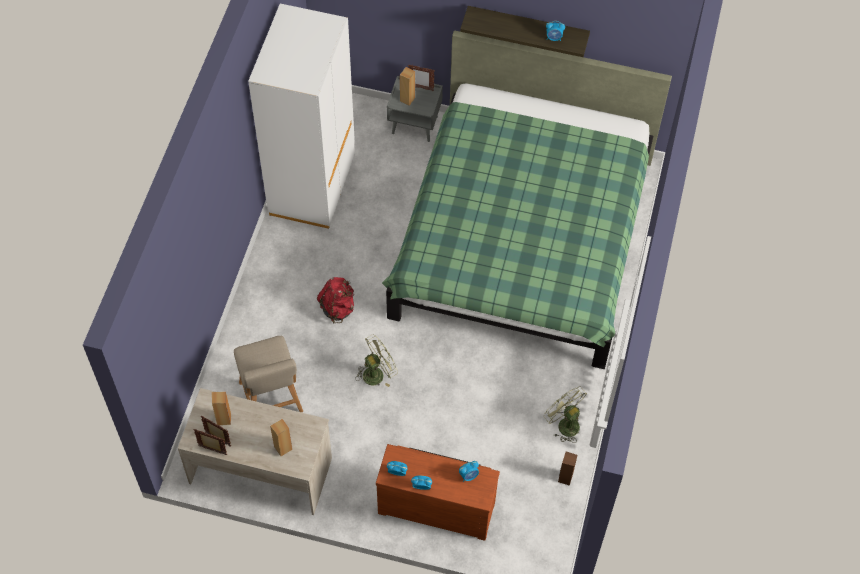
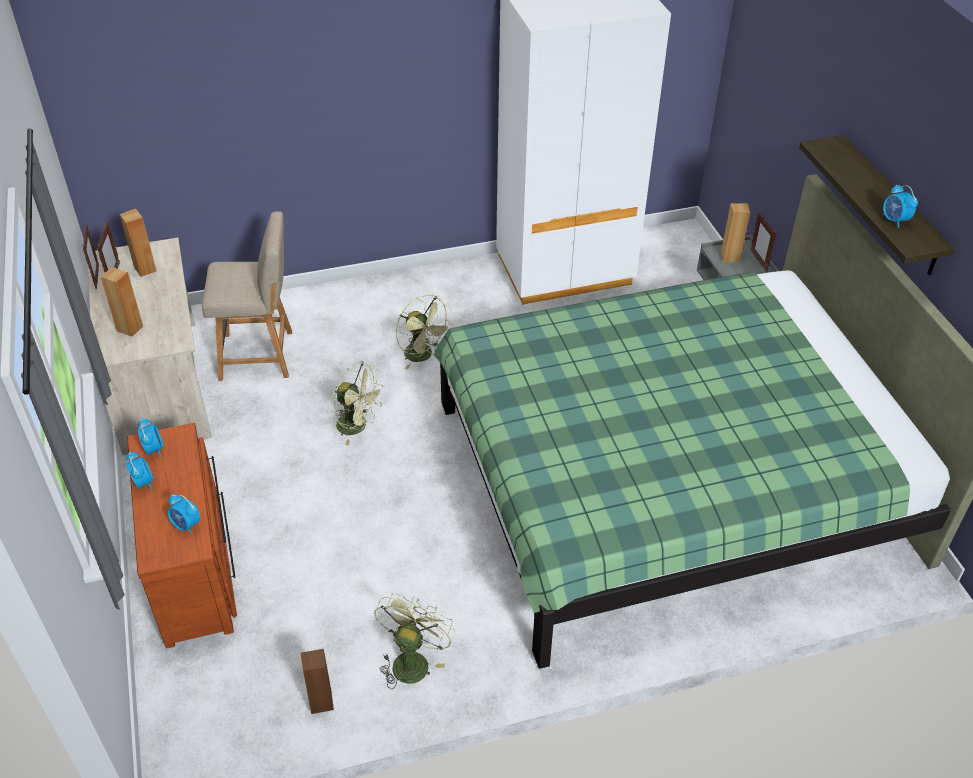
camera: 60 degrees right, 15 degrees down
beige chair [234,336,303,412] -> beige chair turned 135 degrees counterclockwise [202,211,292,381]
red backpack [317,277,354,323] -> green fan [396,295,453,370]

